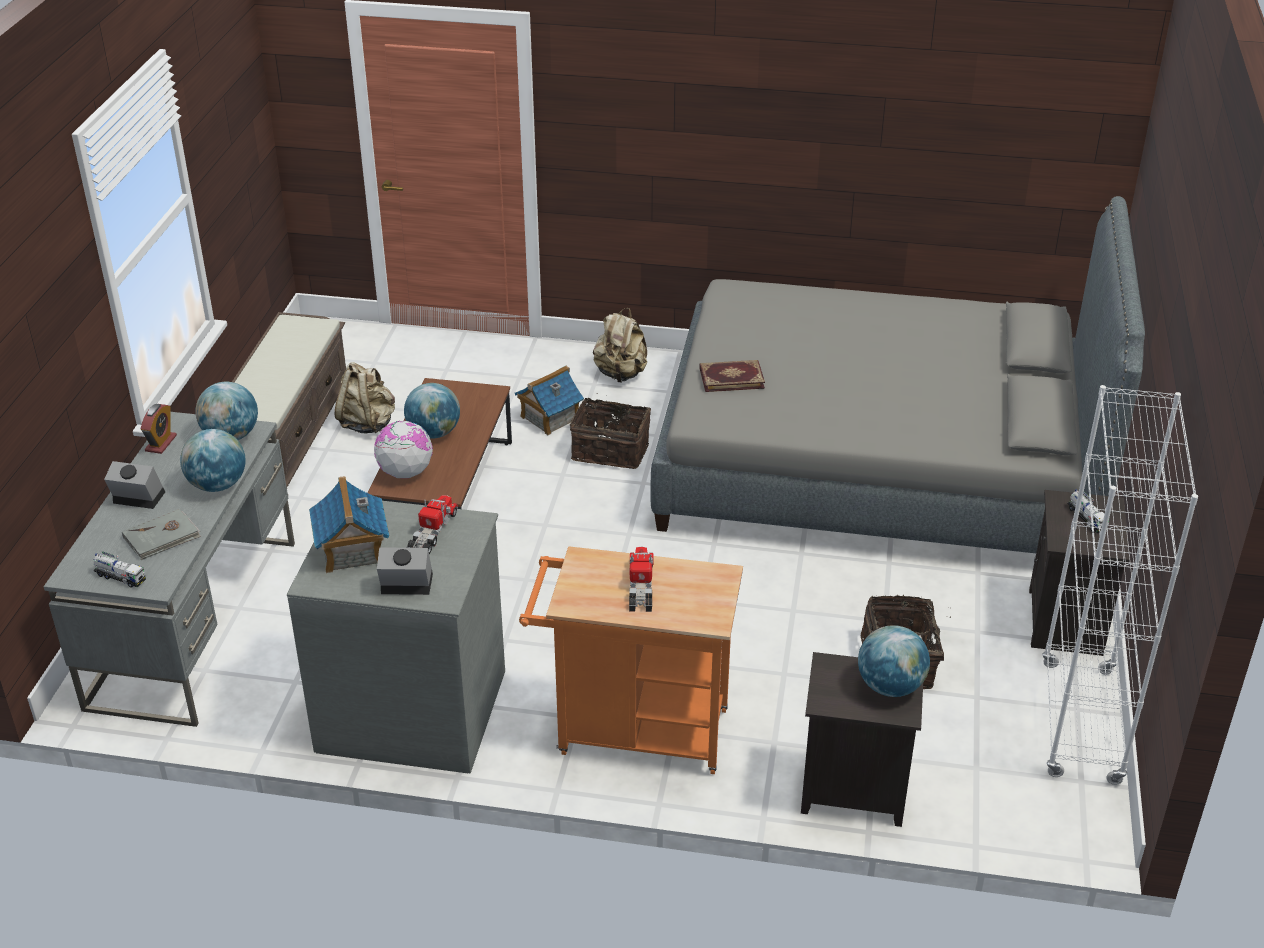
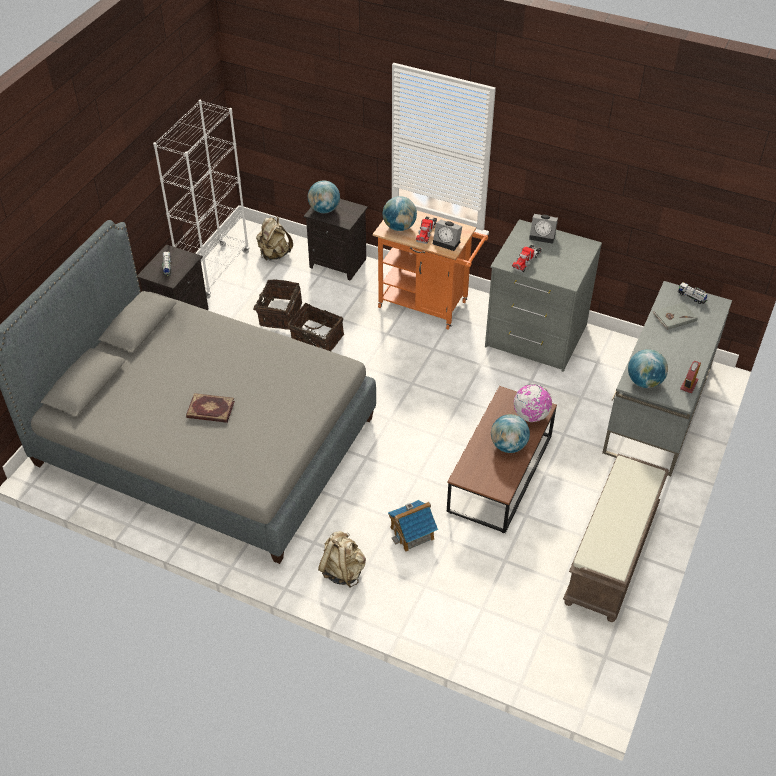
camera: 165 degrees left, 10 degrees up
alarm clock [104,461,165,509] -> alarm clock moved to [433,220,462,251]
globe [180,429,245,492] -> globe moved to [383,196,417,231]
toy house [309,476,389,573] -> none
beige backpack [335,362,395,434] -> beige backpack moved to [256,217,293,260]
basket [570,393,651,469] -> basket moved to [288,303,344,351]
book [699,360,765,392] -> book moved to [186,393,235,423]

